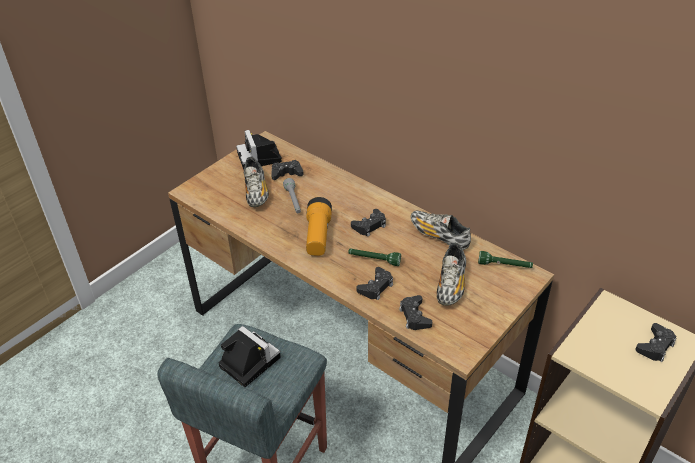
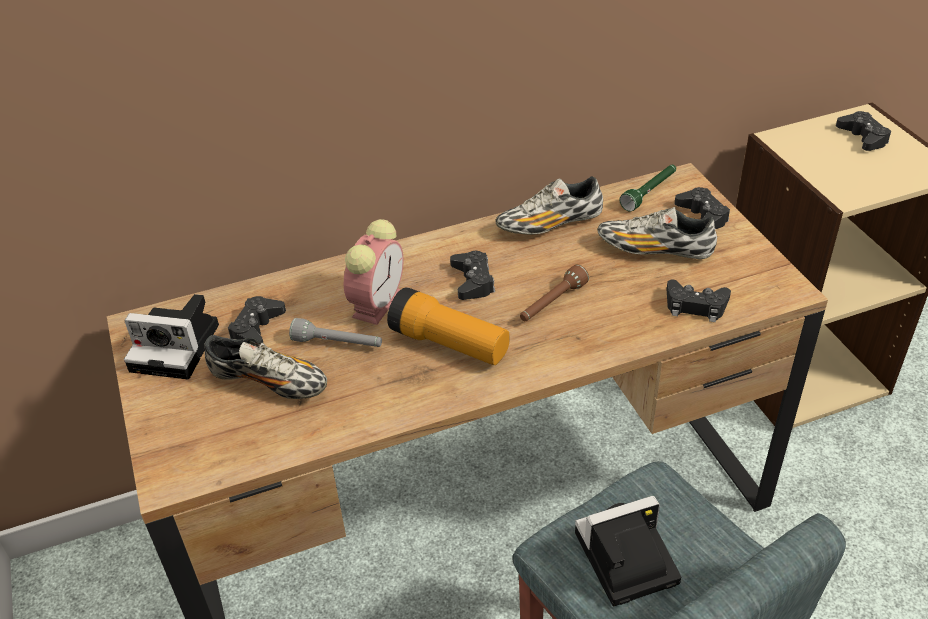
camera: 60 degrees left, 0 degrees up
green flashlight [348,249,401,266] -> brown flashlight [520,264,589,321]
black game controller [356,267,393,300] -> black game controller moved to [675,187,730,229]
shoe [437,243,466,306] -> shoe turned 150 degrees clockwise [597,207,717,259]
none -> alarm clock [344,219,404,325]

